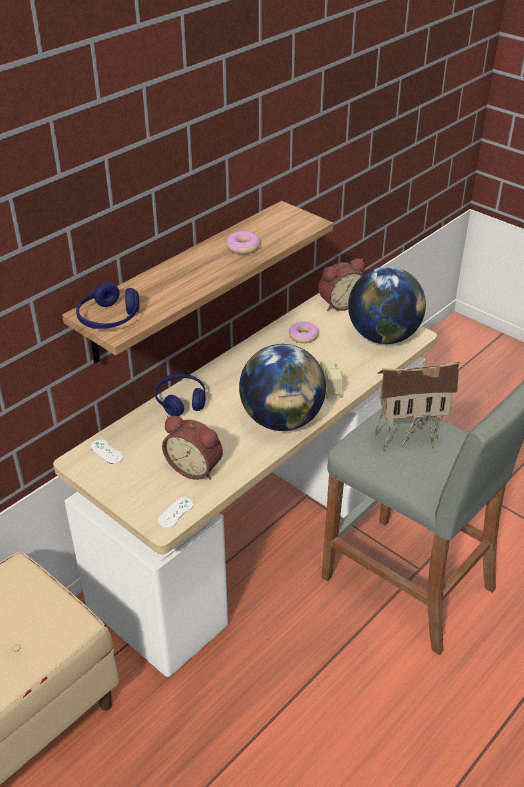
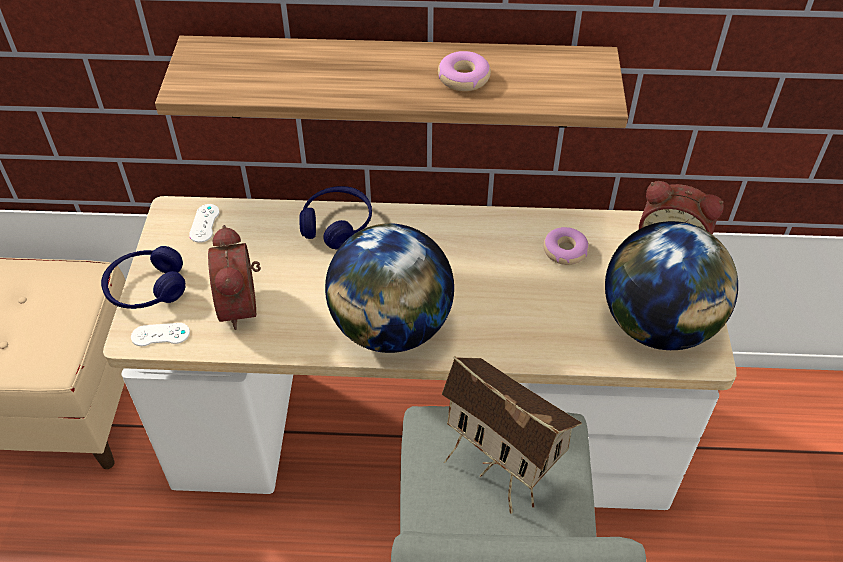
camera: 50 degrees right, 10 degrees up
blue headphones [76,282,139,329] -> blue headphones moved to [101,246,185,309]
beige toy car [320,360,342,399] -> none

